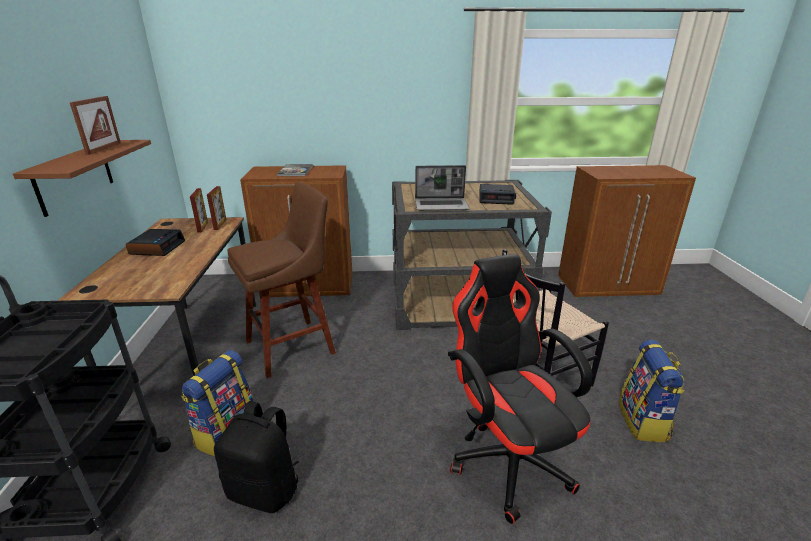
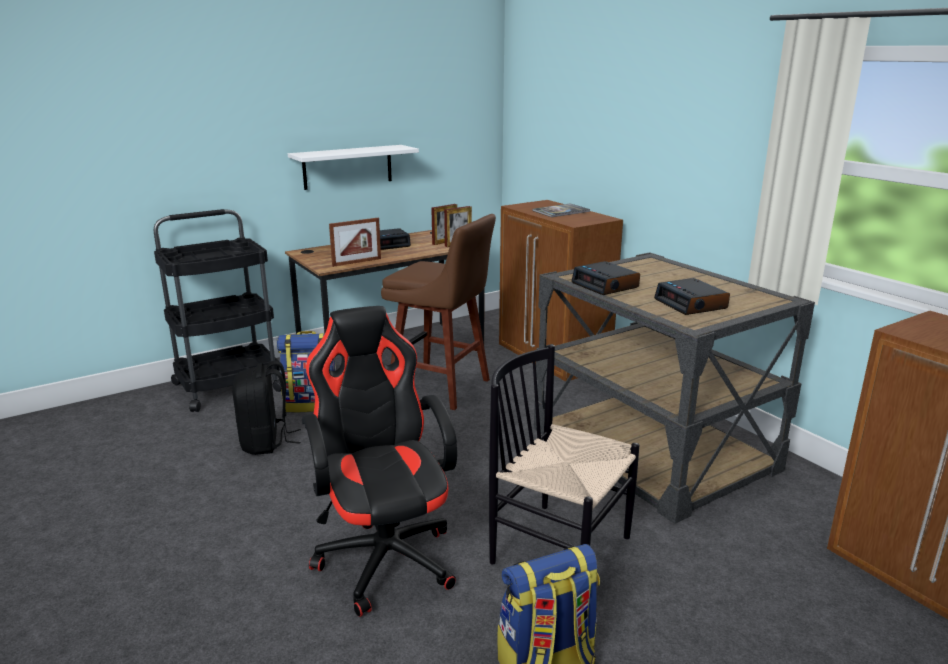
camera: 60 degrees right, 5 degrees down
brown shelf [13,140,151,217] -> white shelf [288,145,419,190]
picture frame [70,96,121,155] -> picture frame moved to [329,218,381,267]
laptop [415,165,470,211] -> alarm clock [571,261,640,295]
black office chair [448,254,592,524] -> black office chair turned 60 degrees counterclockwise [302,306,457,617]

